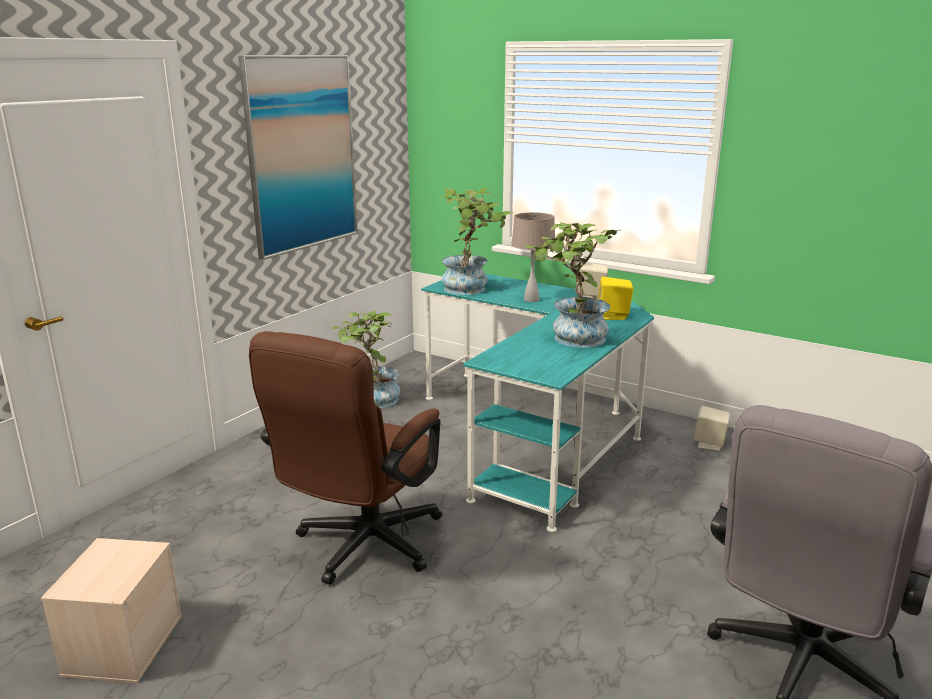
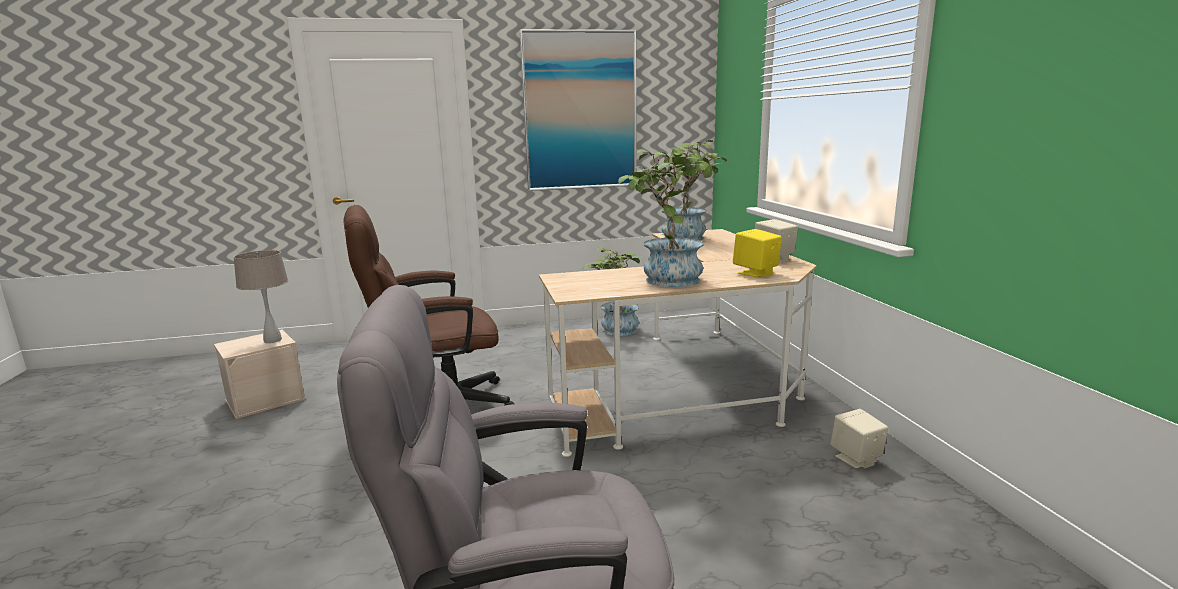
camera: 45 degrees right, 5 degrees down
turquoise desk [421,274,654,532] -> beige desk [539,229,817,457]
beige table lamp [511,212,555,302] -> beige table lamp moved to [233,250,288,343]

